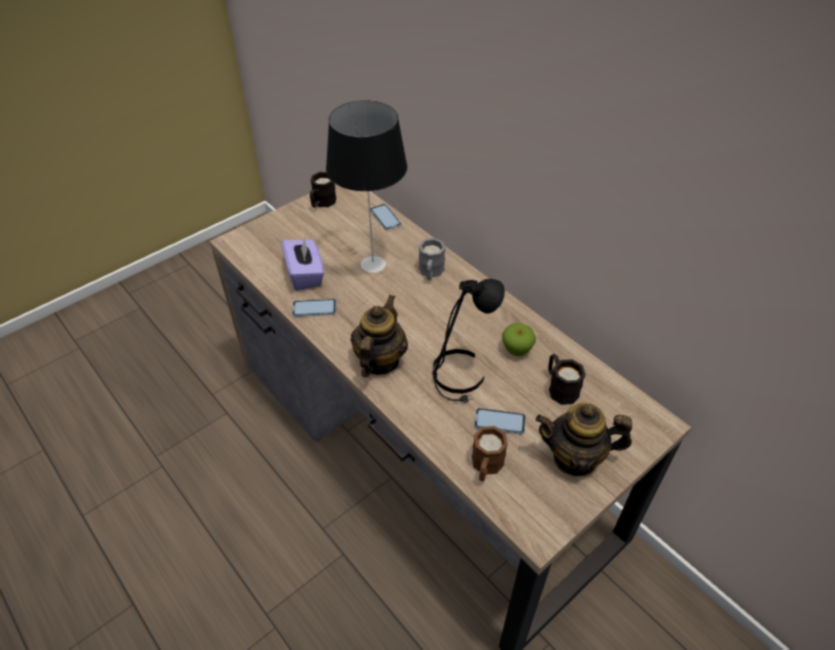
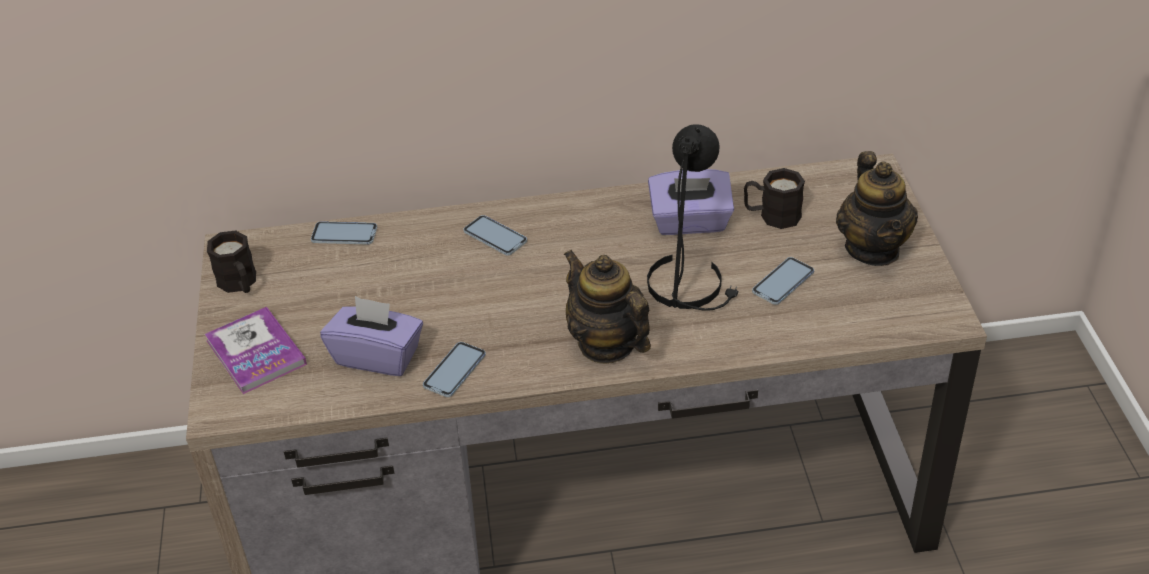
camera: 55 degrees left, 5 degrees down
table lamp [326,100,407,273] -> none
grey mug [419,238,445,280] -> phone [463,215,527,256]
brown mug [472,426,508,481] -> none
apple [502,323,536,356] -> purple tissue box [648,169,734,235]
teapot [535,403,632,477] -> teapot turned 45 degrees counterclockwise [836,151,918,266]
none -> book [205,307,307,394]

